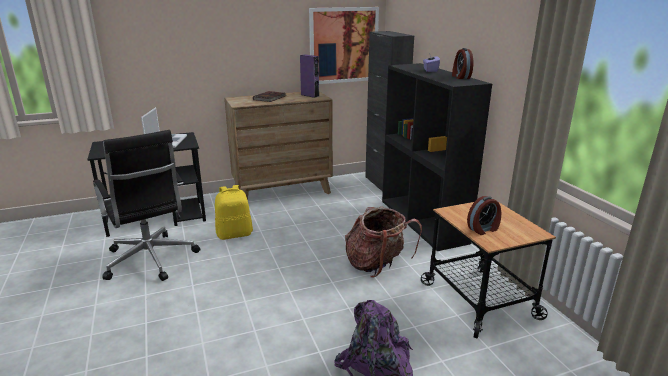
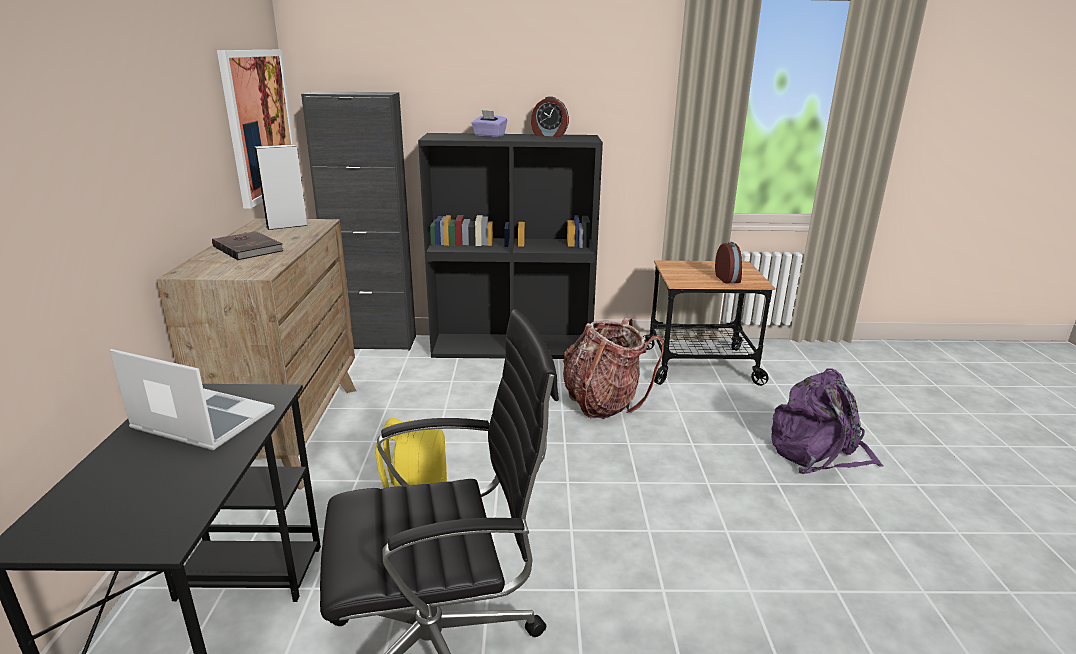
camera: 70 degrees left, 0 degrees up
purple speaker [300,55,320,98] -> grey speaker [254,144,308,230]

